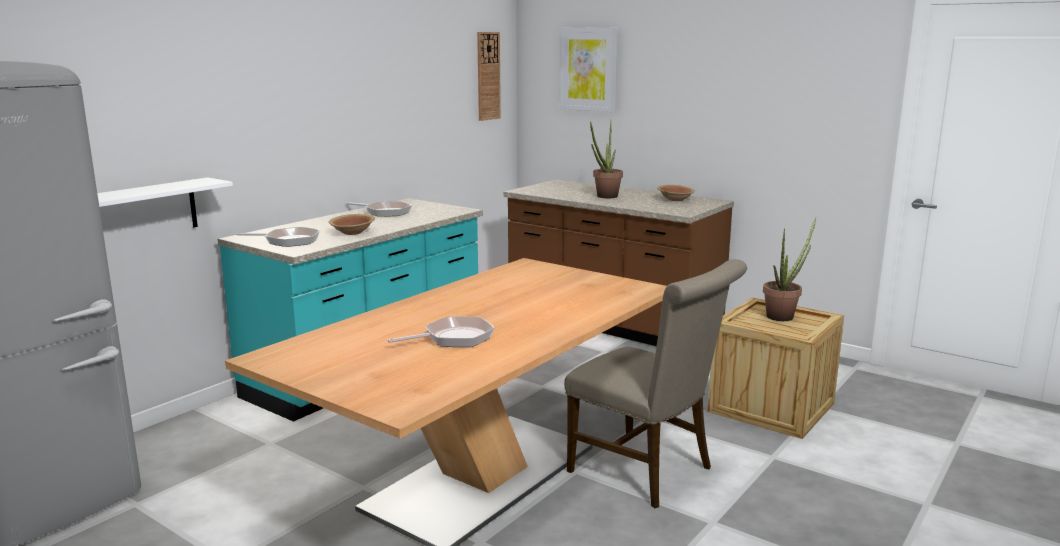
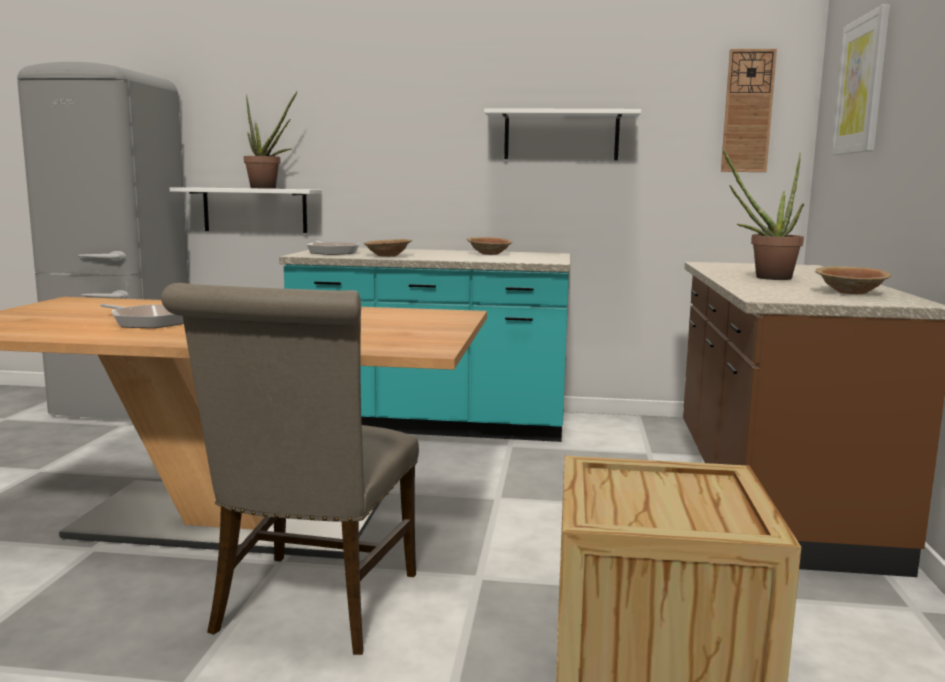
camera: 60 degrees right, 5 degrees down
frying pan [347,201,412,217] -> brown bowl [466,237,513,255]
potted plant [763,217,816,321] -> potted plant moved to [244,92,297,189]
none -> white shelf [484,108,641,160]

